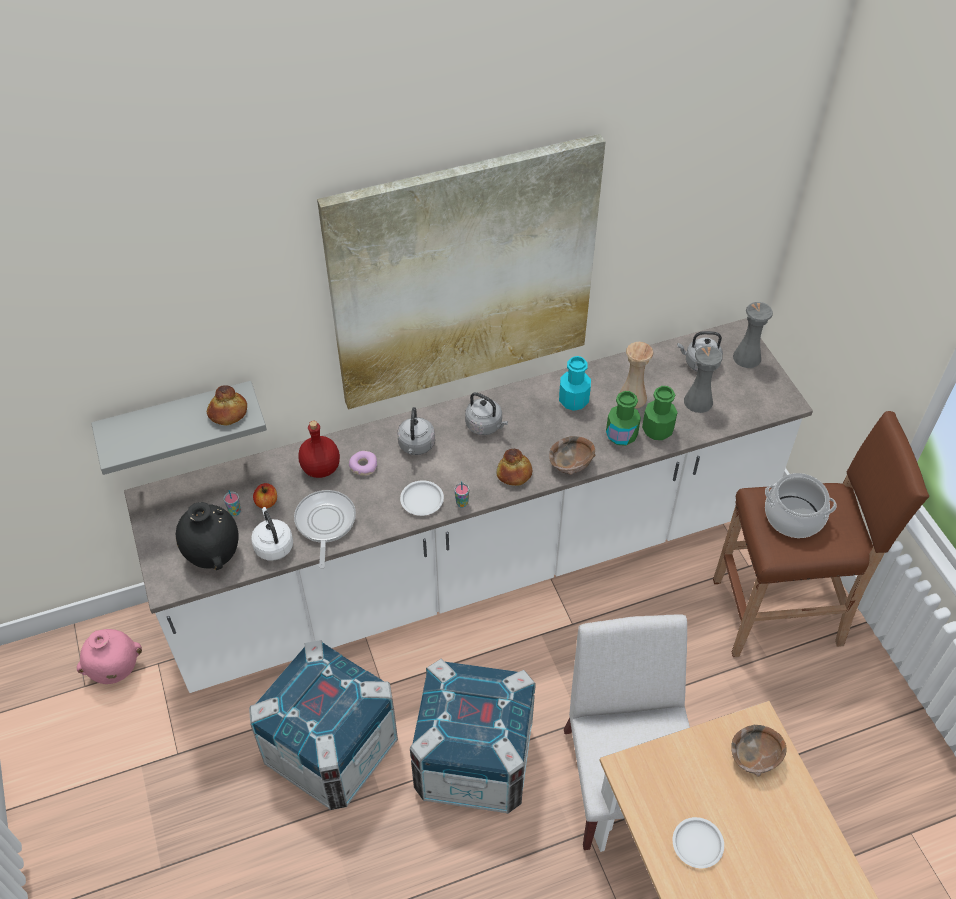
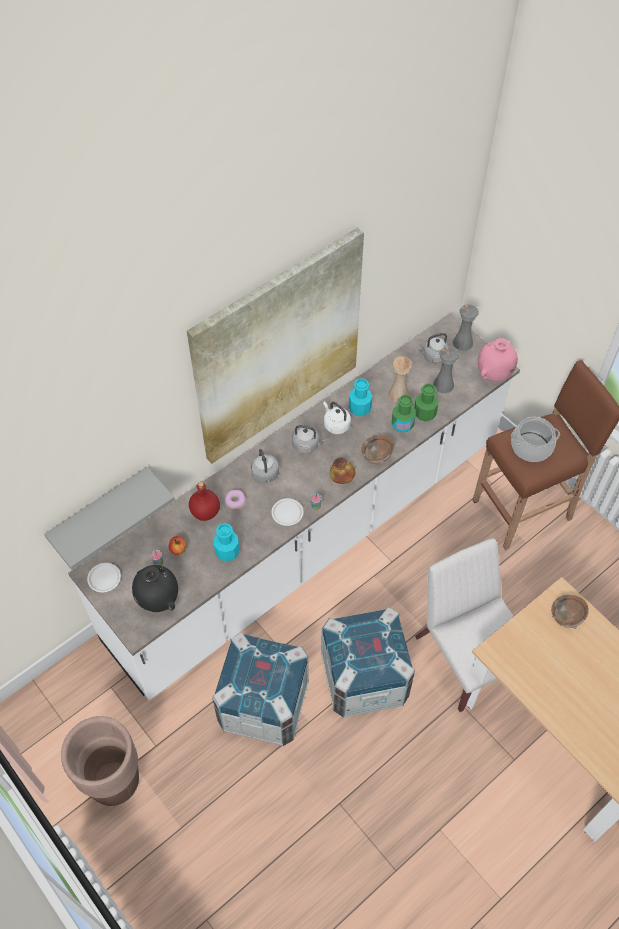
camera: 20 degrees left, 5 degrees up
pink vase [77,629,142,684] -> pink vase moved to [478,338,518,382]
bread [207,385,247,426] -> none
white kettle [251,507,293,561] -> white kettle moved to [323,401,351,434]
frying pan [294,490,356,569] -> turquoise bottle [214,523,239,561]
white plate [673,817,724,868] -> white plate moved to [87,563,121,592]
none -> brown planter [61,716,139,806]

